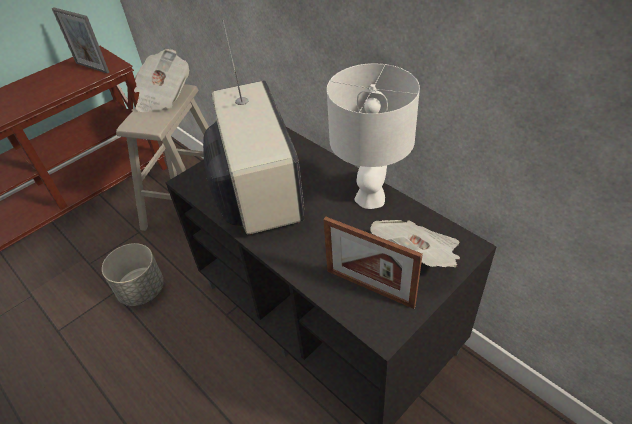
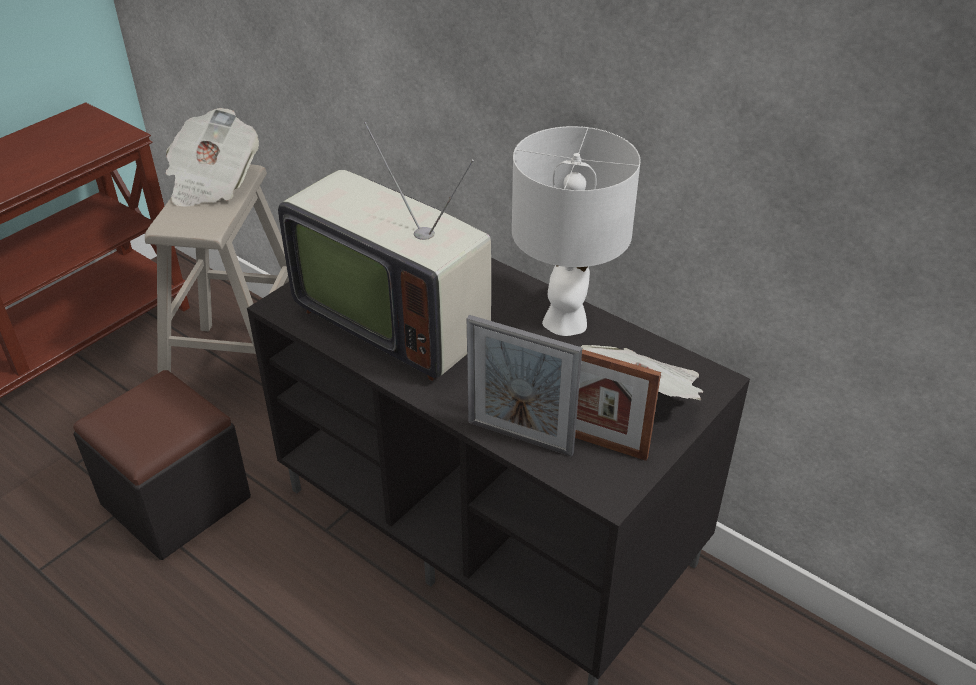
camera: 10 degrees left, 5 degrees down
picture frame [52,7,109,73] -> picture frame moved to [467,315,582,457]
grey planter [102,243,164,306] -> black ottoman [73,370,251,560]
television [203,20,304,235] -> television turned 150 degrees clockwise [278,122,491,381]

